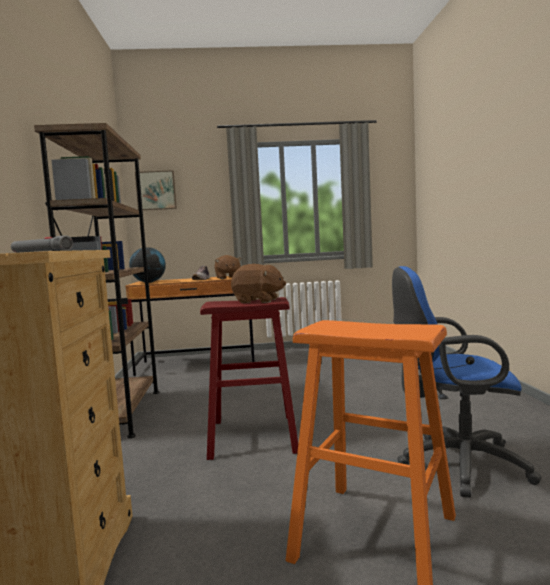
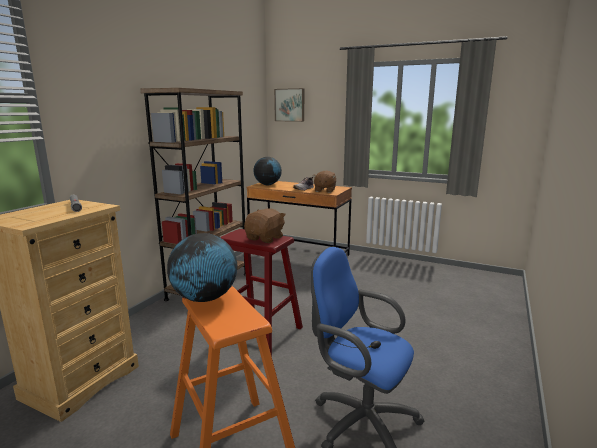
camera: 30 degrees right, 10 degrees up
brown plush toy [231,264,286,303] -> brown plush toy turned 105 degrees counterclockwise [244,208,286,243]
none -> globe [167,233,237,302]

